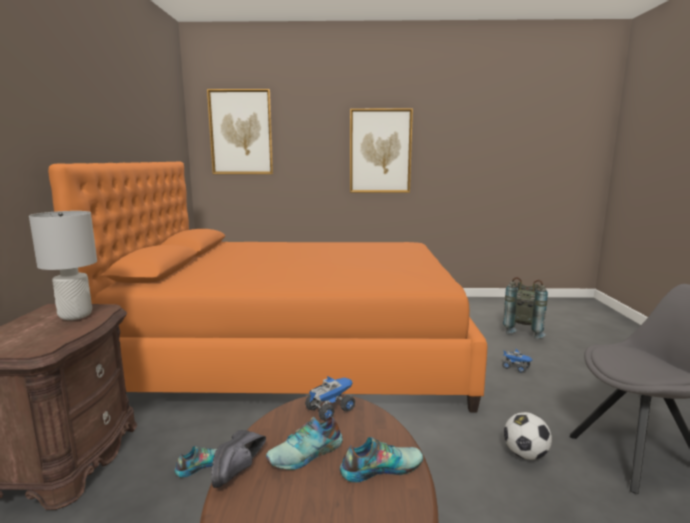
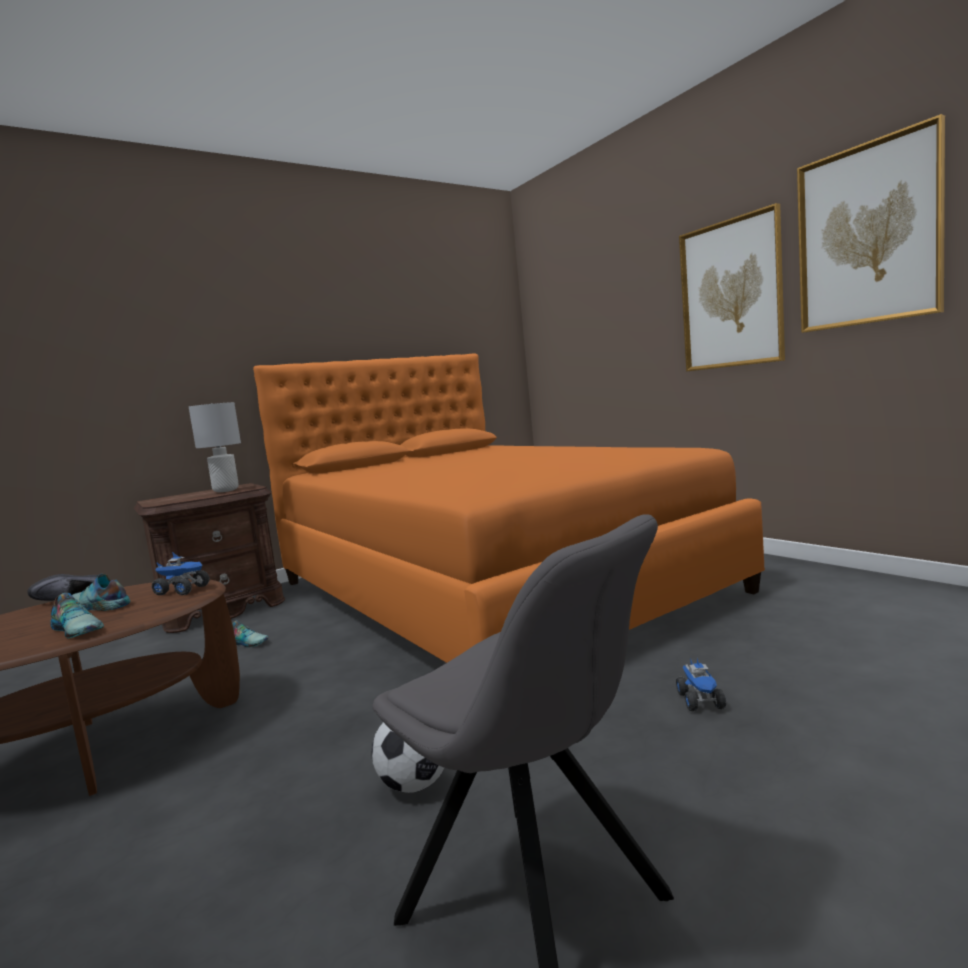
camera: 55 degrees right, 5 degrees down
picture [207,89,273,174] -> picture moved to [797,114,945,333]
grey backpack [503,277,548,339] -> none

